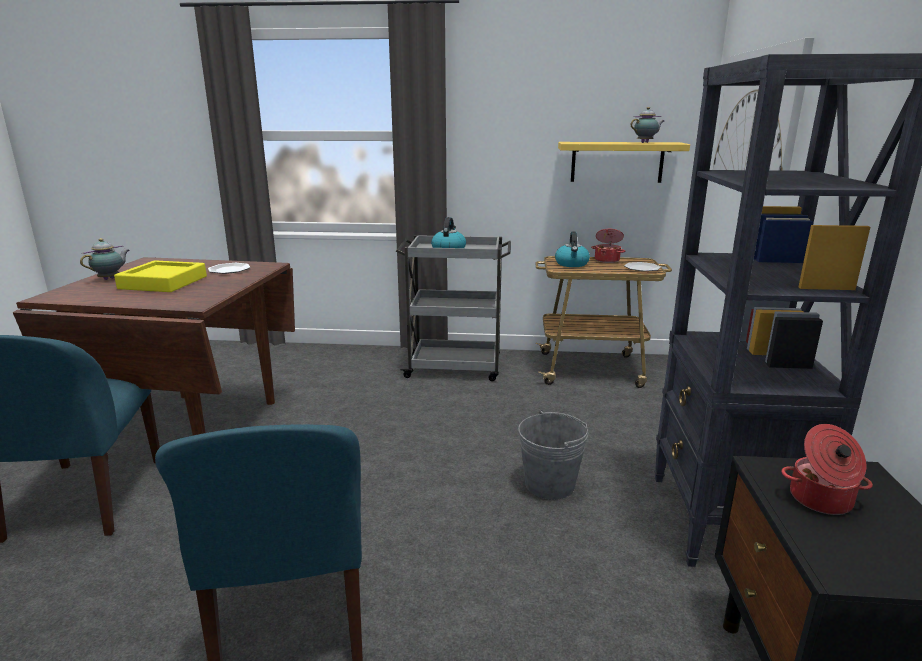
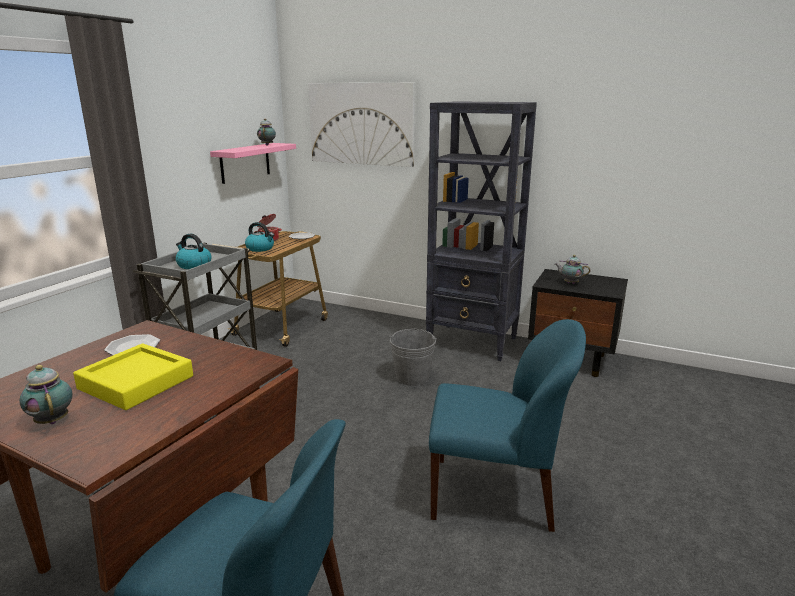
camera: 70 degrees left, 0 degrees up
yellow shelf [558,142,690,183] -> pink shelf [210,143,296,184]
cooking pot [781,424,873,515] -> teapot [555,255,590,284]

